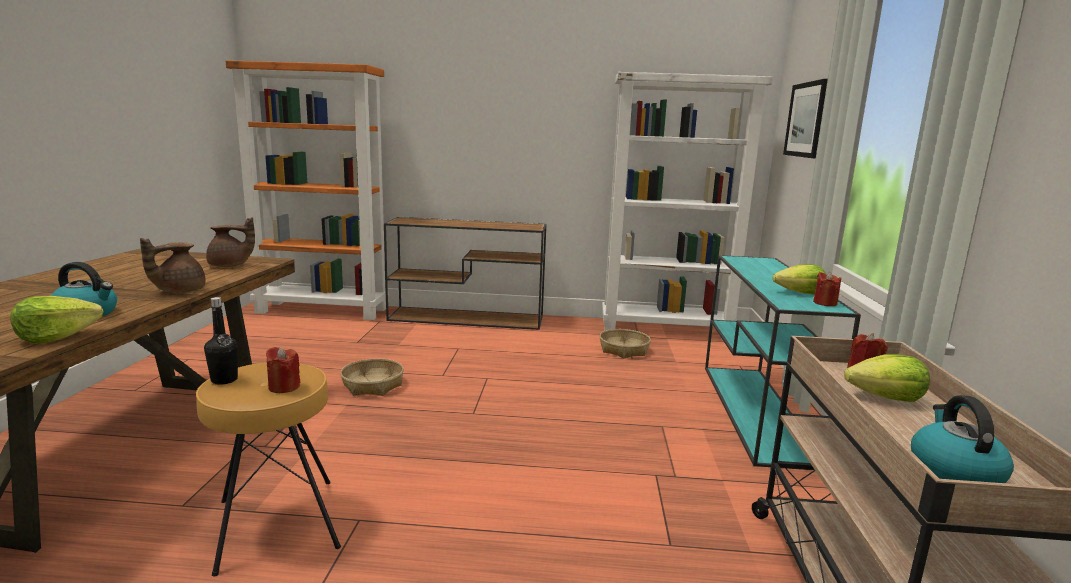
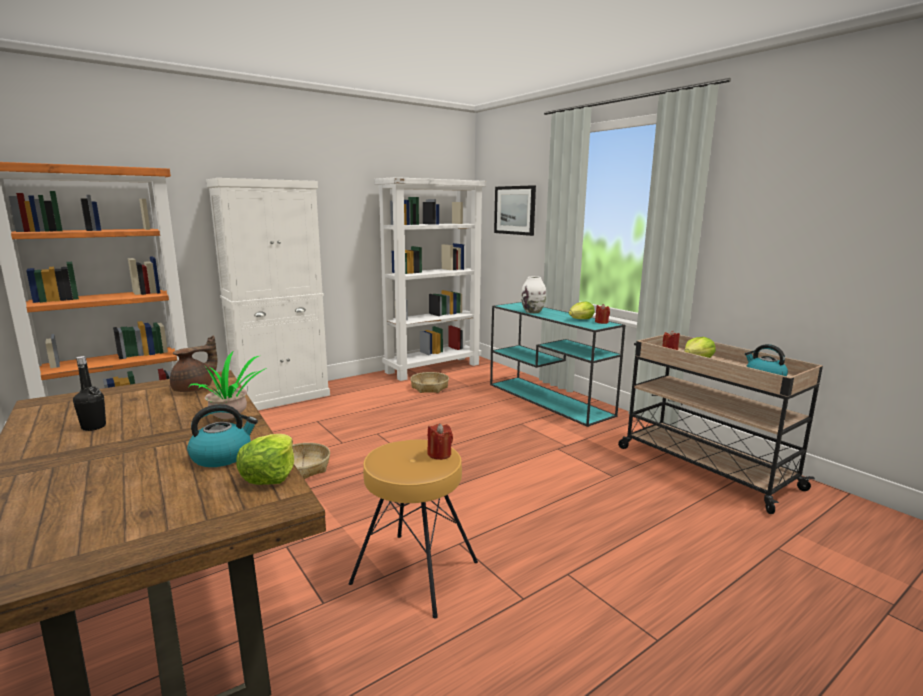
camera: 40 degrees left, 0 degrees up
brown teapot [140,238,206,293] -> potted plant [189,352,266,419]
black bottle [204,297,238,385] -> black bottle moved to [73,356,106,431]
brown console table [384,217,546,330] -> white cabinet [206,178,330,410]
none -> white vase [521,276,546,313]

